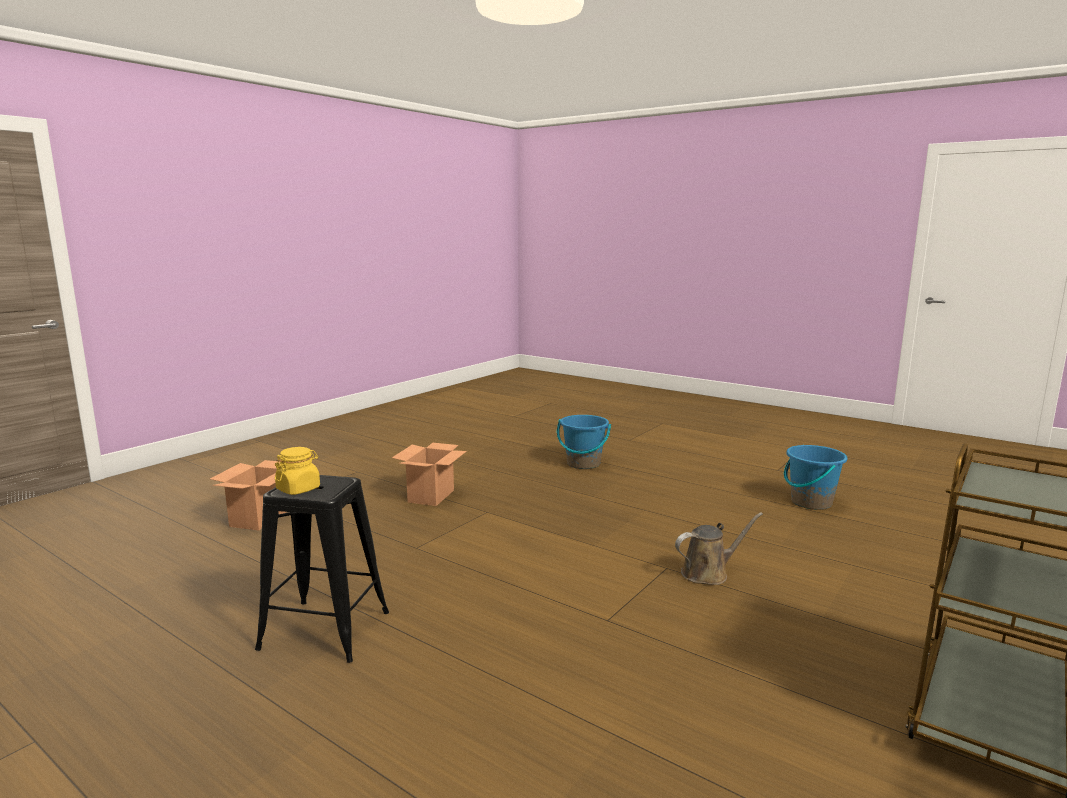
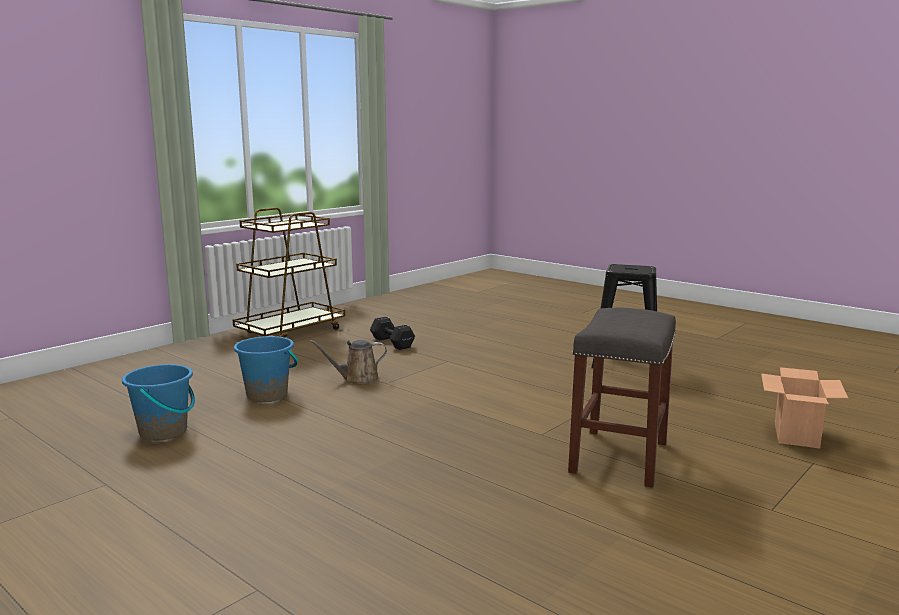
camera: 175 degrees left, 0 degrees up
yellow jar [275,447,320,495] -> none
cardboard box [392,443,467,506] -> grey stool [568,307,676,488]
blue bucket [557,415,611,469] -> blue bucket moved to [234,336,298,402]
none -> black dumbbell [370,317,415,350]

